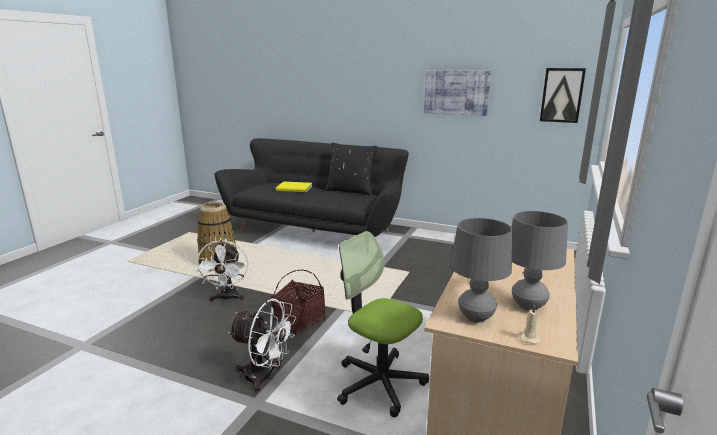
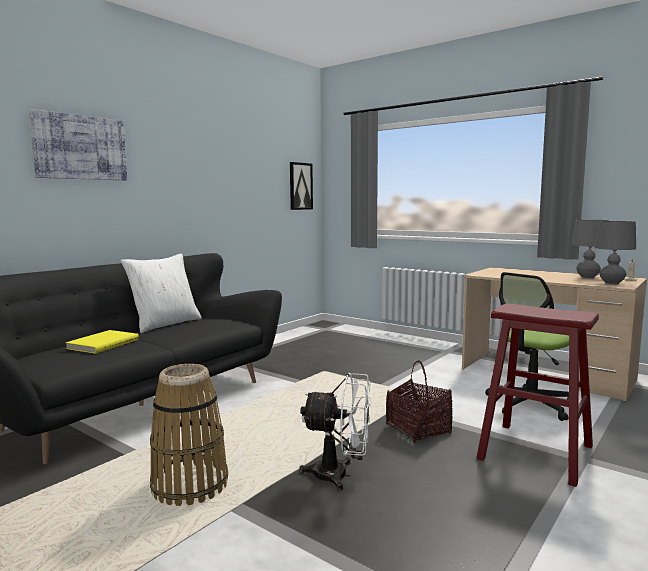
camera: 75 degrees left, 10 degrees down
white fan [228,298,296,392] -> red stool [476,303,599,487]
black pillow [325,143,377,196] -> white pillow [121,254,202,333]
picture [424,70,491,116] -> picture moved to [29,109,127,180]

